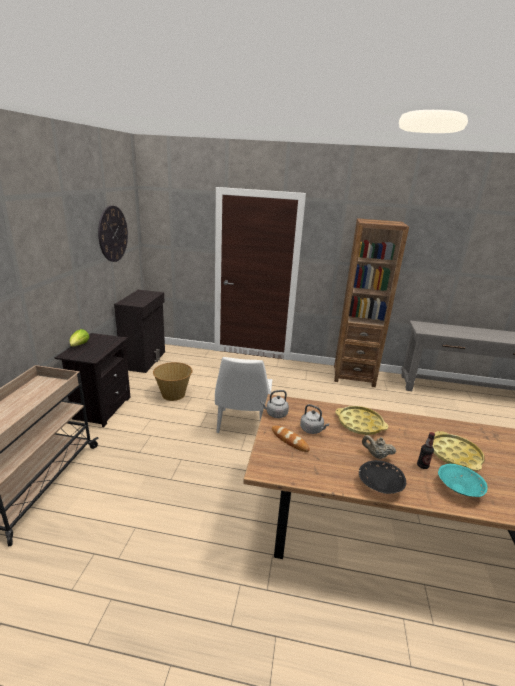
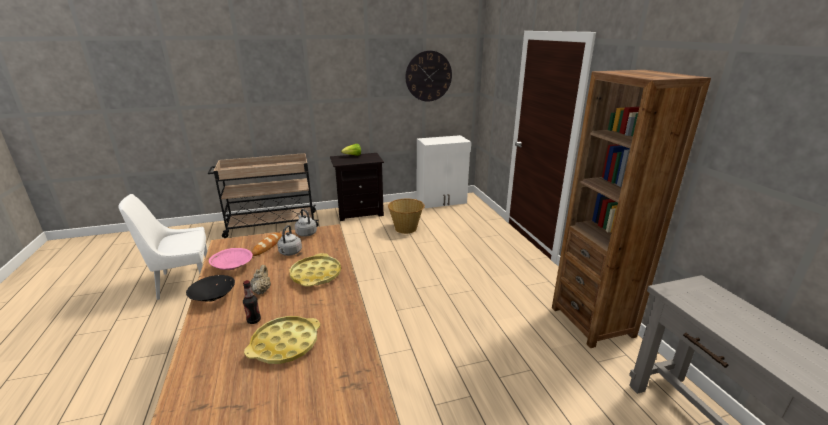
camera: 65 degrees right, 0 degrees up
black cabinet [114,290,165,373] -> white cabinet [417,135,471,208]
white chair [215,357,272,433] -> white chair moved to [119,194,207,300]
turquoise bowl [438,464,488,497] -> none
none -> pink bowl [209,248,253,270]

